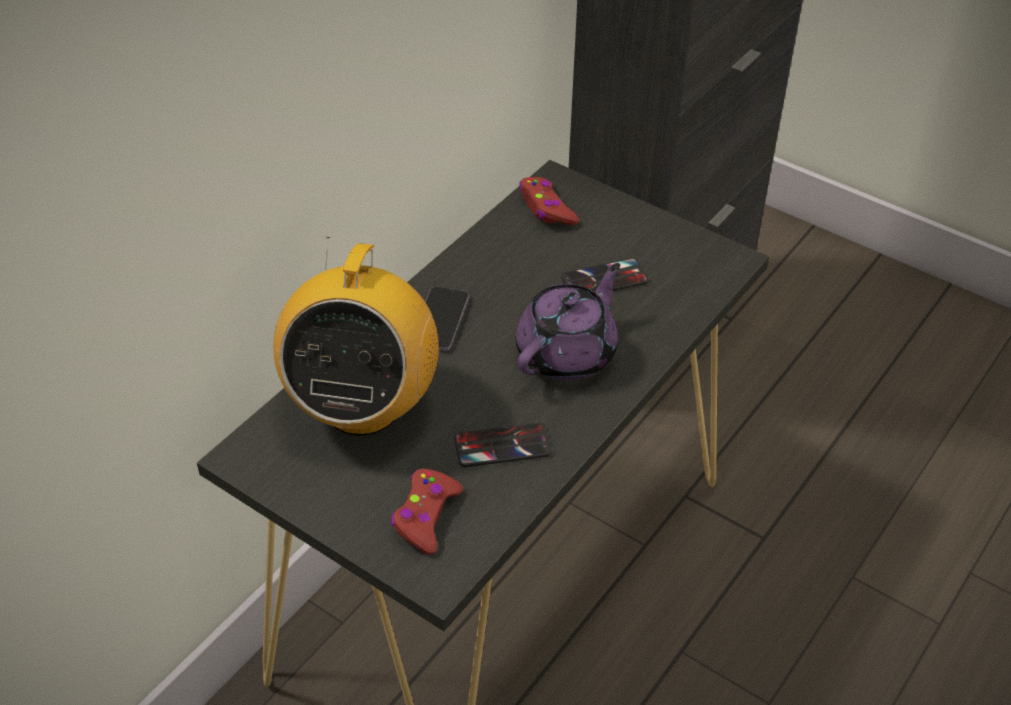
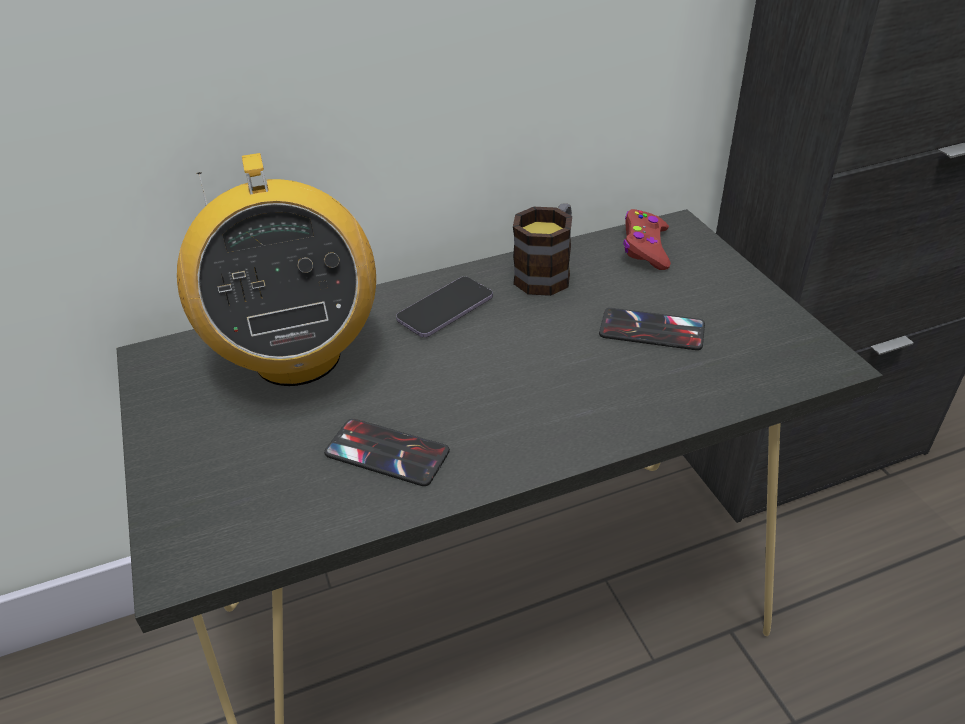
camera: 35 degrees right, 5 degrees down
radio [273,237,439,436] -> radio turned 60 degrees counterclockwise [177,153,376,386]
red game controller [391,469,463,555] -> none
purple teapot [515,263,620,380] -> none
none -> mug [513,203,572,296]

